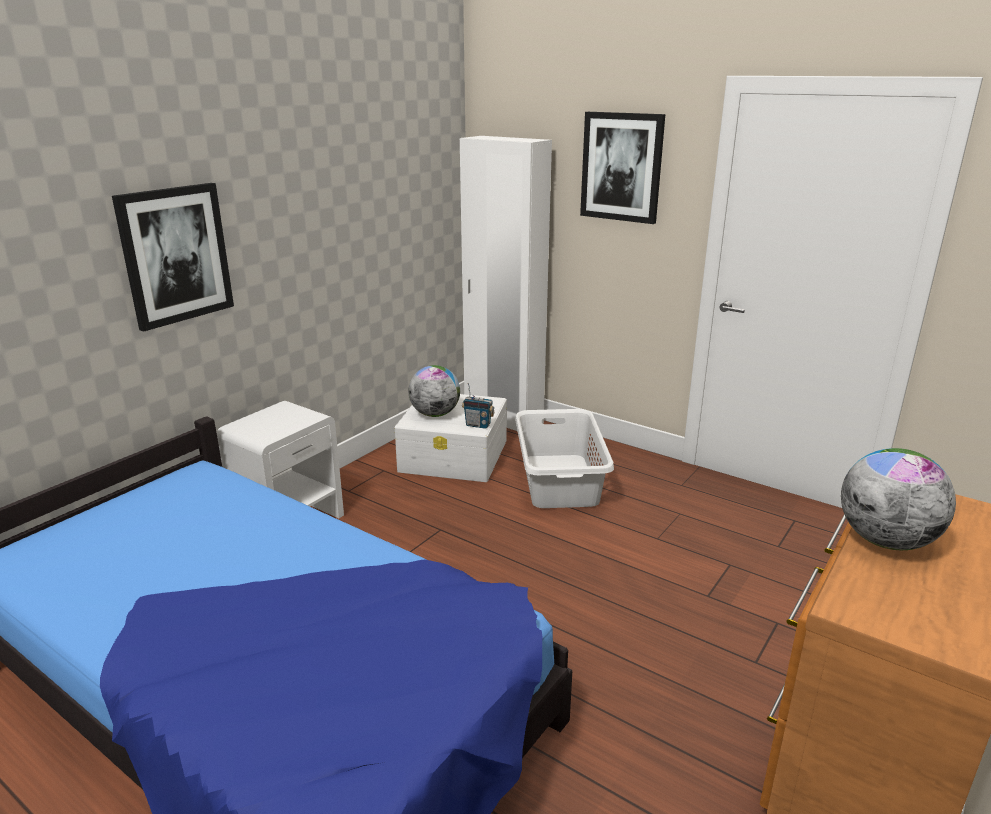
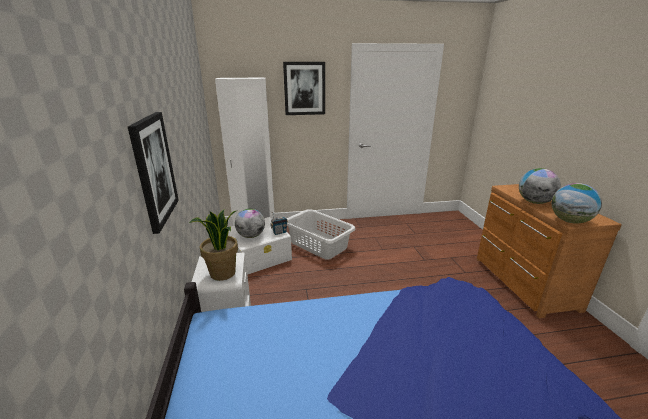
camera: 45 degrees left, 0 degrees up
none -> potted plant [189,209,238,281]
none -> globe [552,183,602,224]

